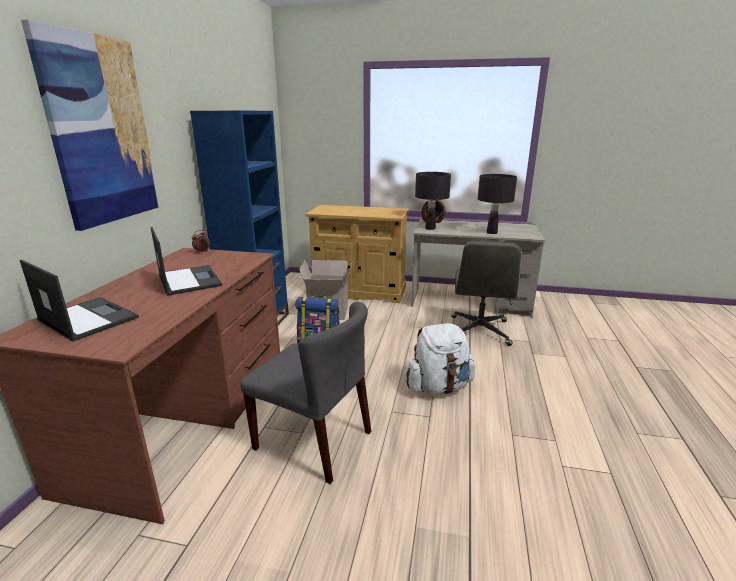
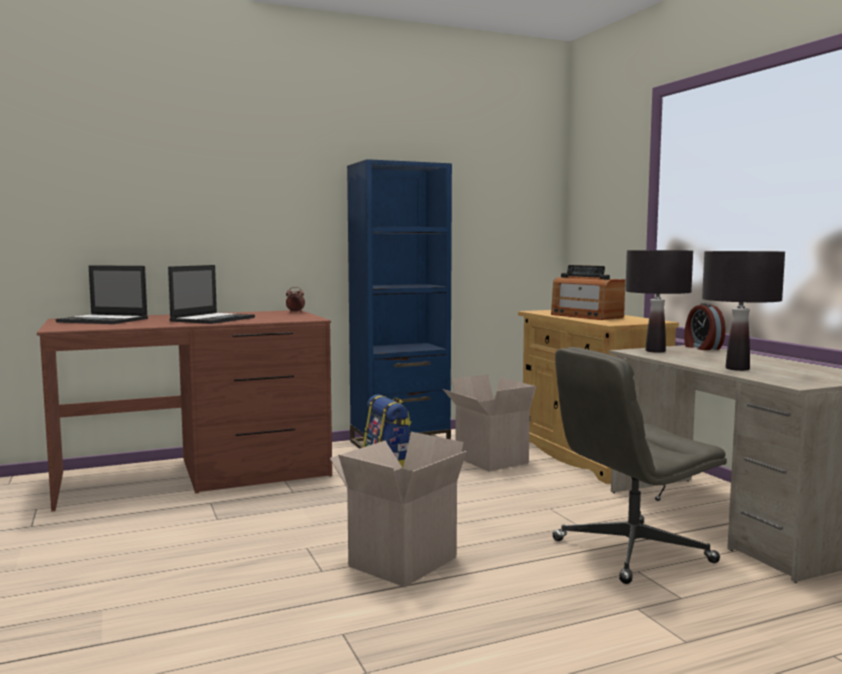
camera: 55 degrees right, 15 degrees down
laptop [20,259,139,342] -> laptop turned 105 degrees clockwise [56,265,148,324]
picture [21,19,160,231] -> none
grey chair [241,302,371,484] -> none
white backpack [405,323,475,396] -> cardboard box [330,432,467,587]
none -> radio [551,265,625,320]

